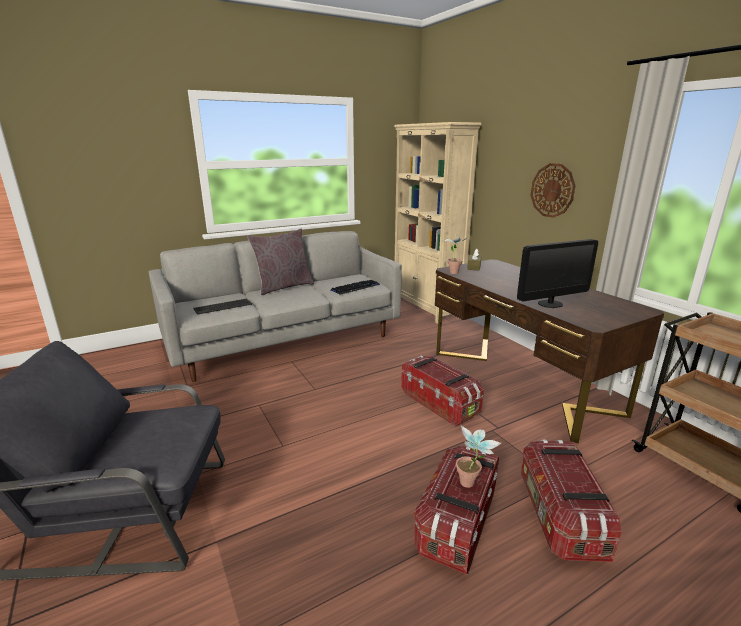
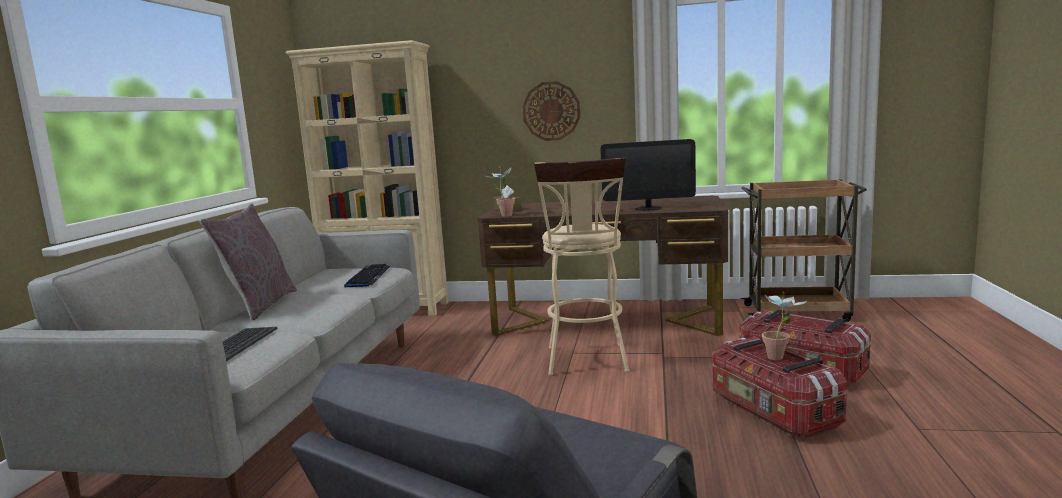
camera: 50 degrees left, 10 degrees down
storage box [401,356,484,427] -> beige stool [534,157,630,376]
monitor [517,239,598,308] -> monitor turned 75 degrees clockwise [600,139,696,211]

